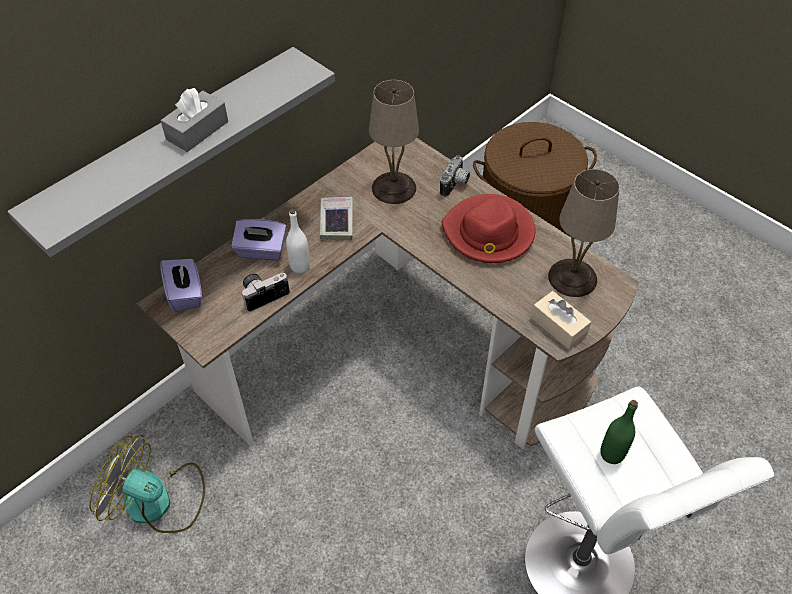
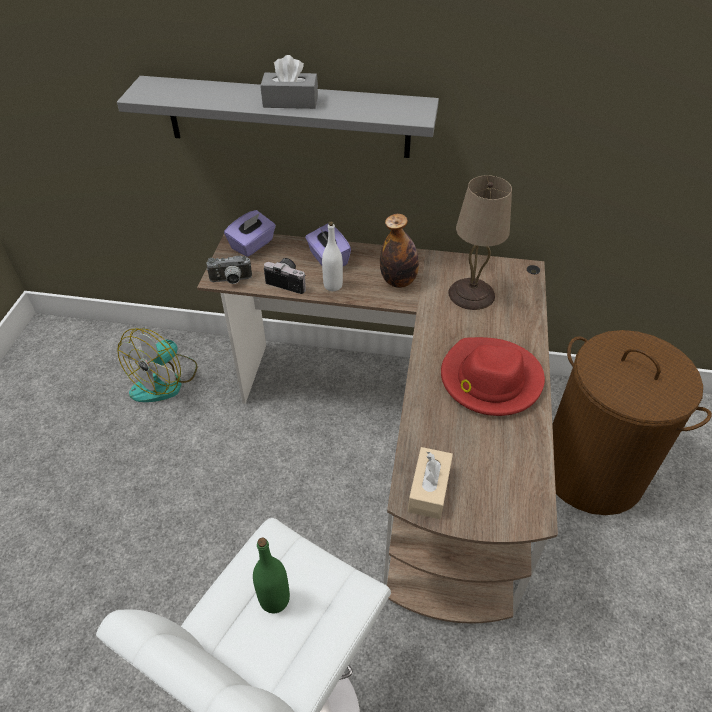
camera: 55 degrees right, 5 degrees down
fan [89,435,205,533] -> fan turned 135 degrees counterclockwise [117,328,197,402]
book [320,197,353,240] -> bottle [380,214,419,288]
camera [440,155,470,197] -> camera moved to [207,256,252,284]
beige table lamp [548,169,620,297] -> none

